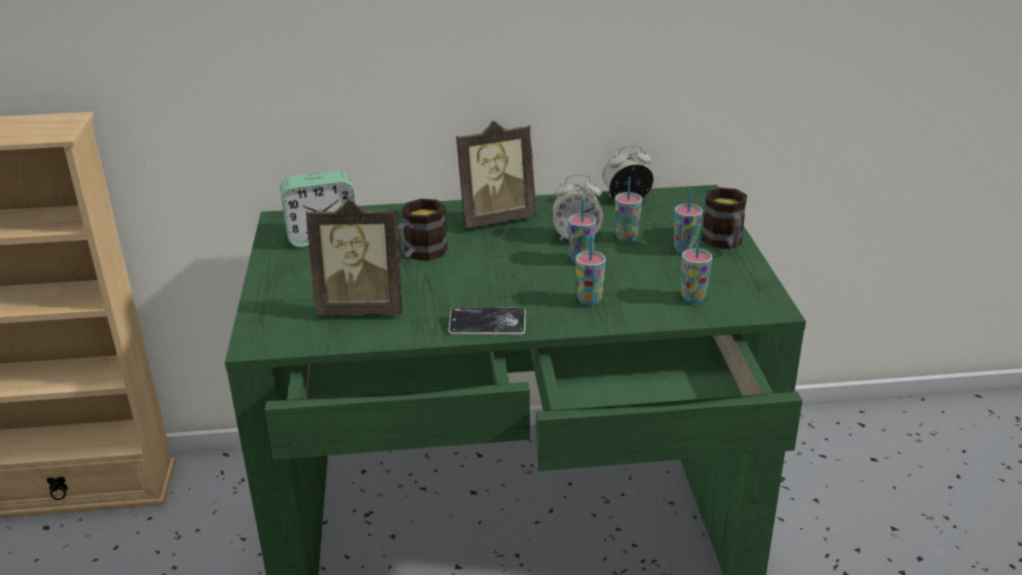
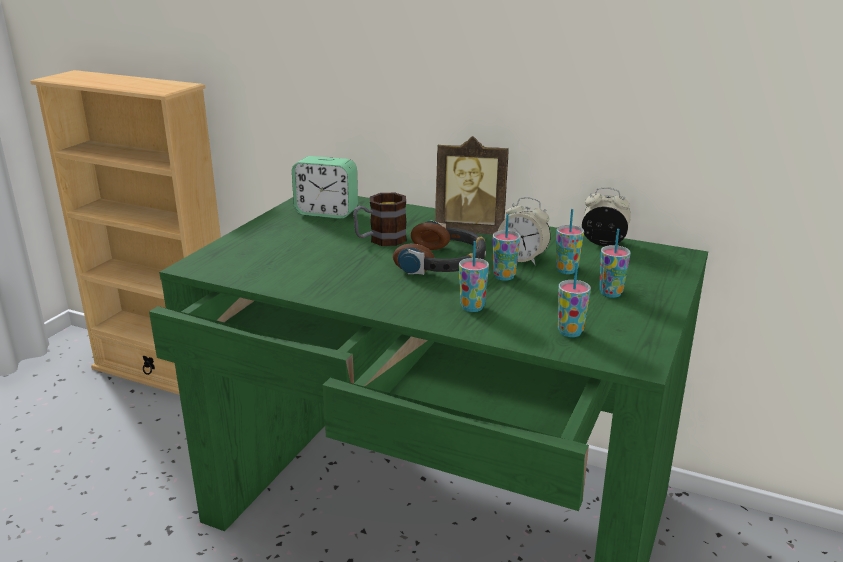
camera: 30 degrees right, 5 degrees down
picture frame [306,199,402,315] -> none
phone [449,307,526,335] -> none
mug [702,187,747,249] -> none
none -> headphones [393,220,486,275]

